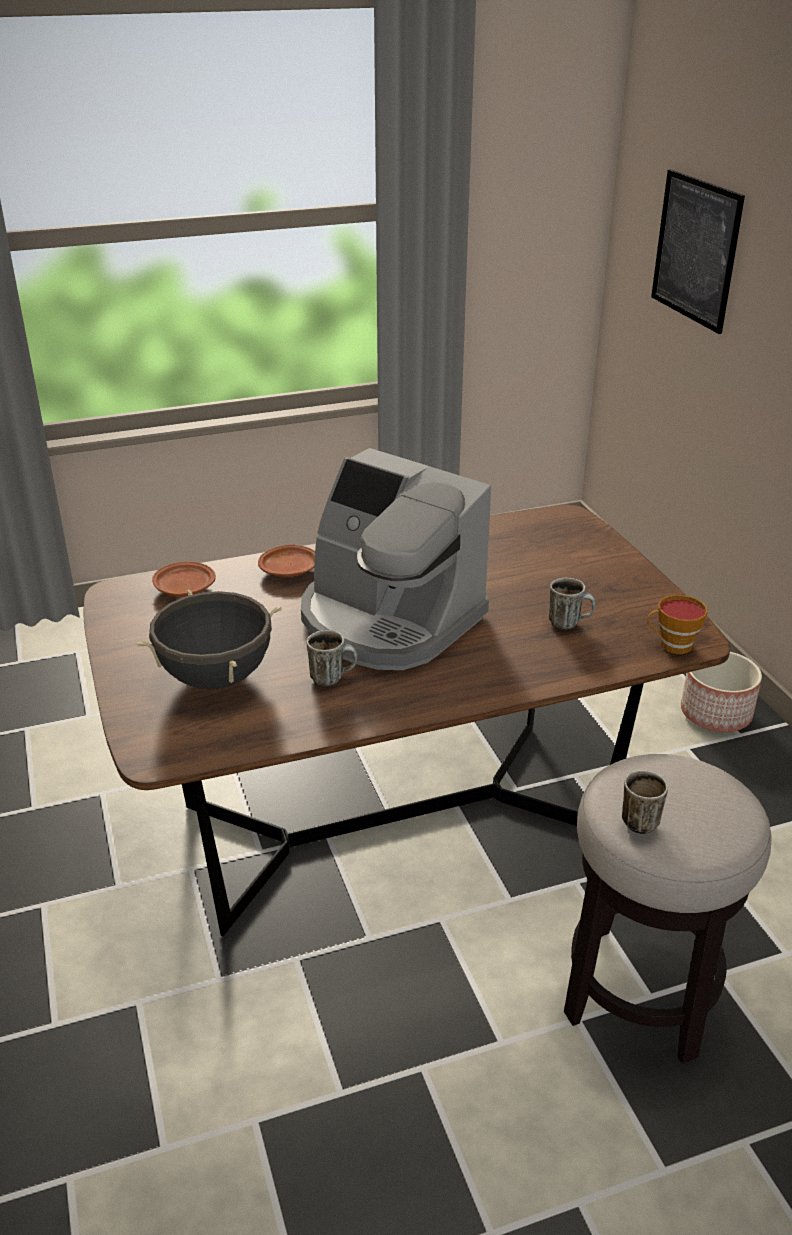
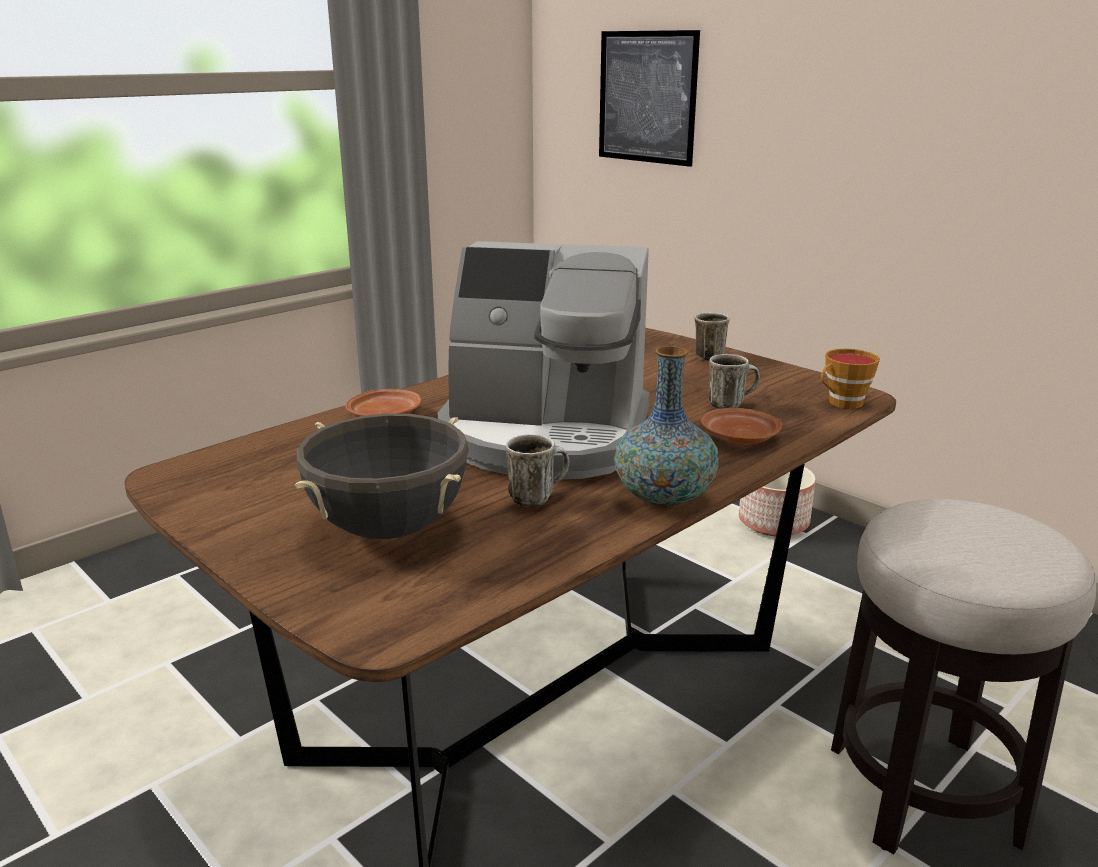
camera: 25 degrees left, 10 degrees down
brown plate [152,562,216,597] -> brown plate moved to [700,408,782,445]
mug [622,770,668,834] -> mug moved to [695,313,729,361]
none -> vase [614,346,719,508]

